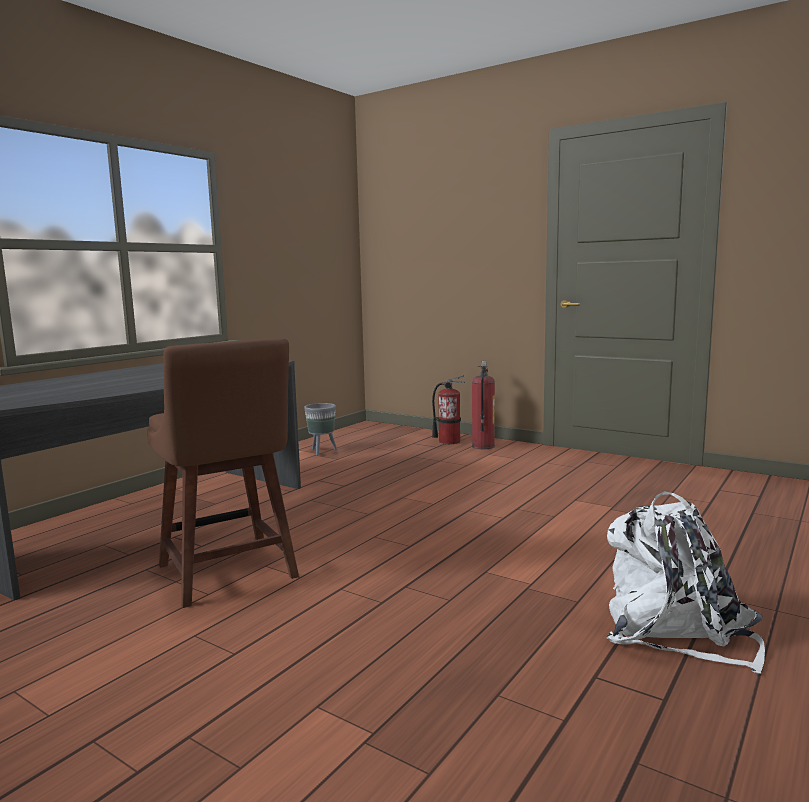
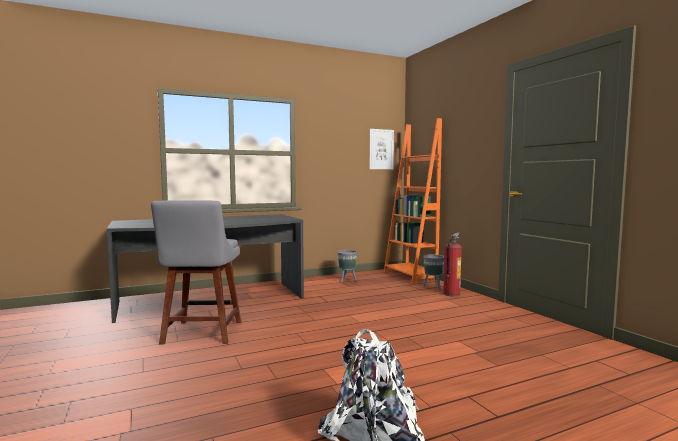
camera: 30 degrees right, 5 degrees down
brown stool [147,338,299,608] -> grey stool [151,200,241,345]
fire extinguisher [432,375,465,444] -> grey planter [423,254,444,290]
none -> picture [369,129,394,169]
none -> orange bookcase [384,118,442,283]

